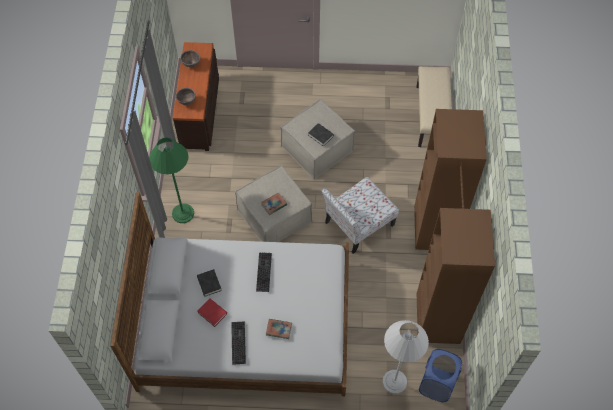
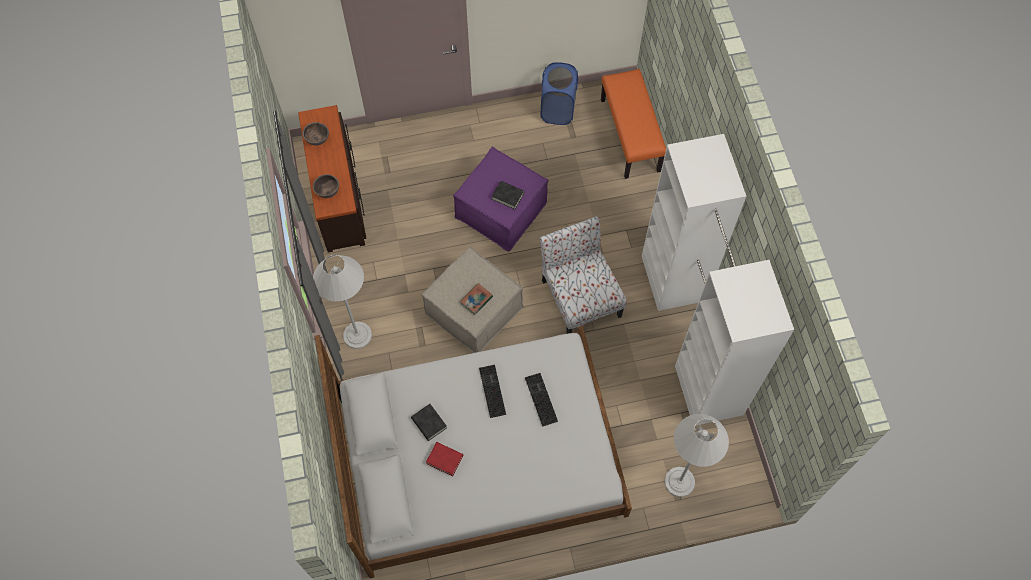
camera: 15 degrees left, 5 degrees up
green floor lamp [149,138,194,223] -> white floor lamp [313,255,372,349]
keyboard [231,321,246,365] -> keyboard moved to [525,373,558,427]
book [266,319,292,339] -> none
beige ottoman [280,99,355,180] -> purple ottoman [453,147,548,252]
chair [321,177,399,254] -> chair turned 120 degrees clockwise [540,216,627,334]
brown wardrobe [414,109,495,344] -> white wardrobe [642,134,794,426]
beige bench [416,66,452,147] -> orange bench [601,69,666,179]
blue laundry basket [419,349,462,402] -> blue laundry basket moved to [541,62,578,125]

